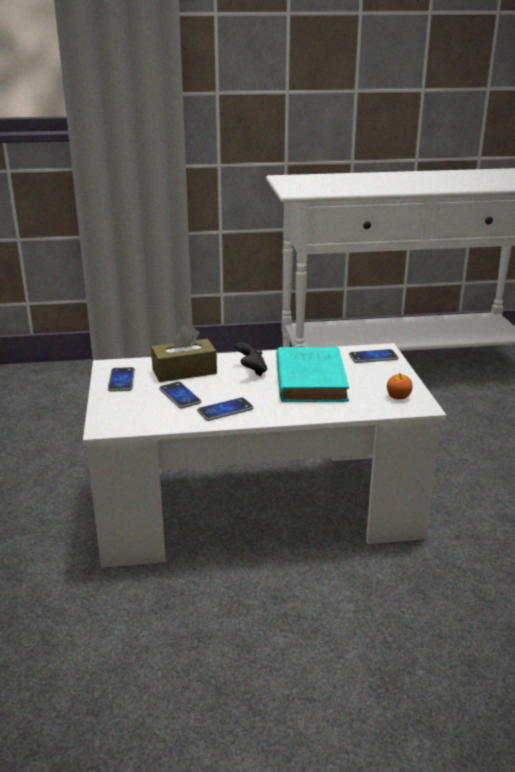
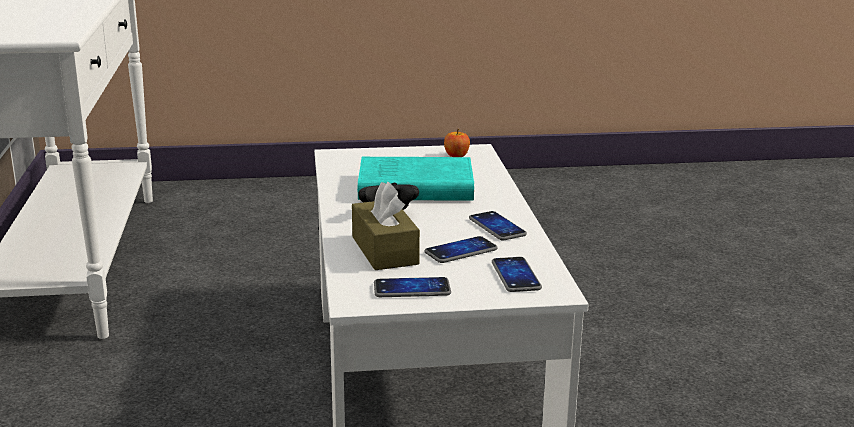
camera: 90 degrees left, 5 degrees down
phone [349,349,399,363] -> phone moved to [492,257,542,292]

